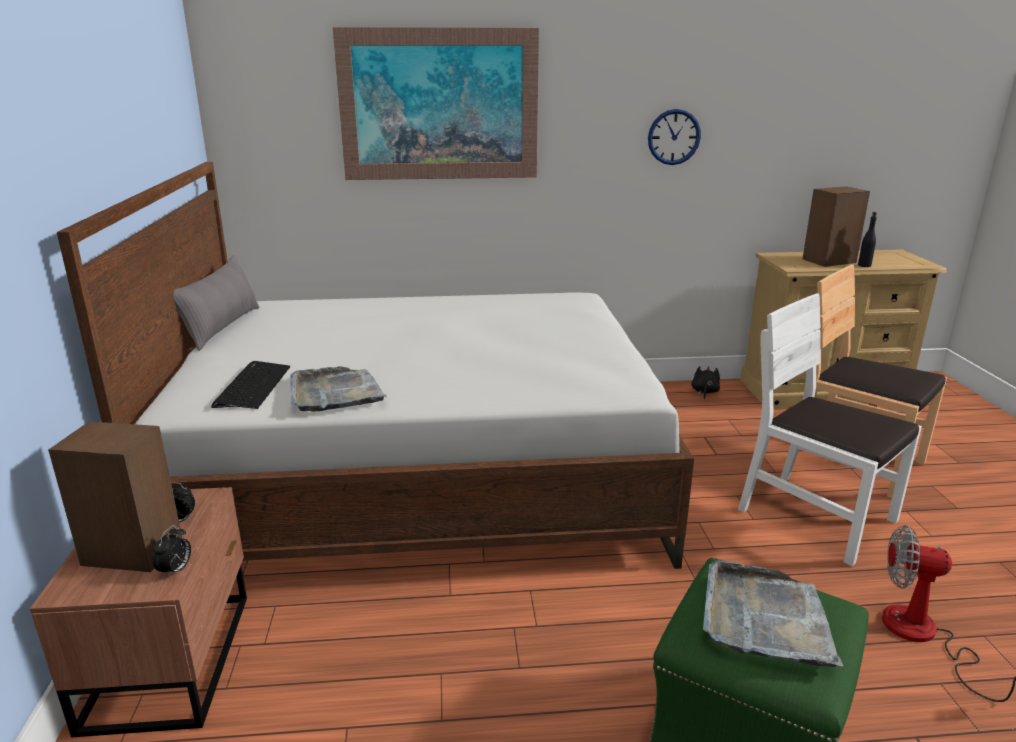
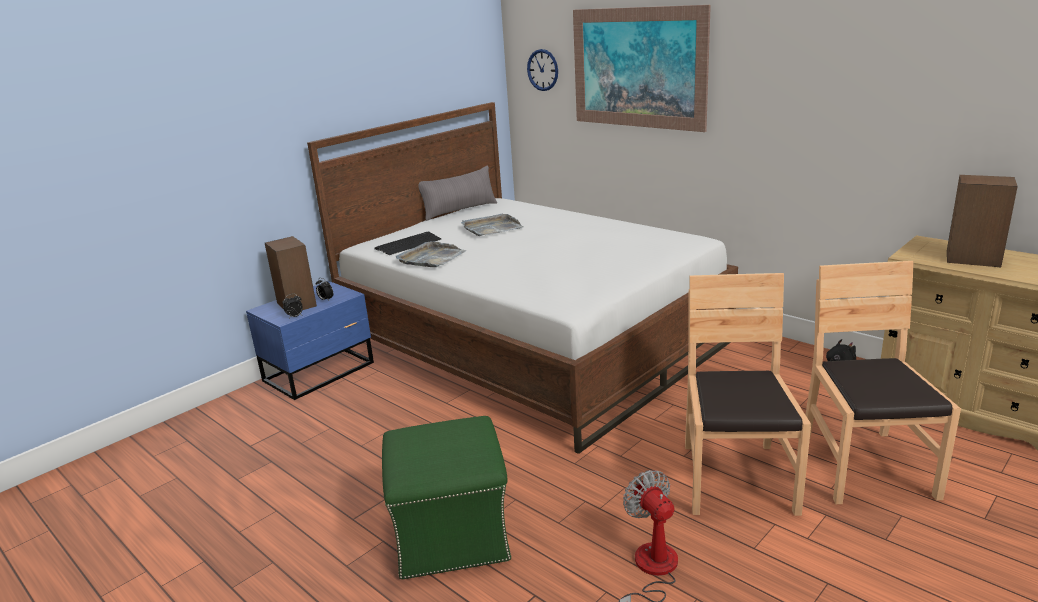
camera: 50 degrees right, 0 degrees up
brown nightstand [30,487,247,738] -> blue nightstand [246,281,374,400]
wall clock [648,109,701,165] -> wall clock moved to [527,49,558,91]
grey tray [703,560,843,667] -> grey tray moved to [461,214,523,236]
white chair [738,293,922,567] -> brown chair [685,273,811,516]
black bottle [858,212,877,267] -> none

